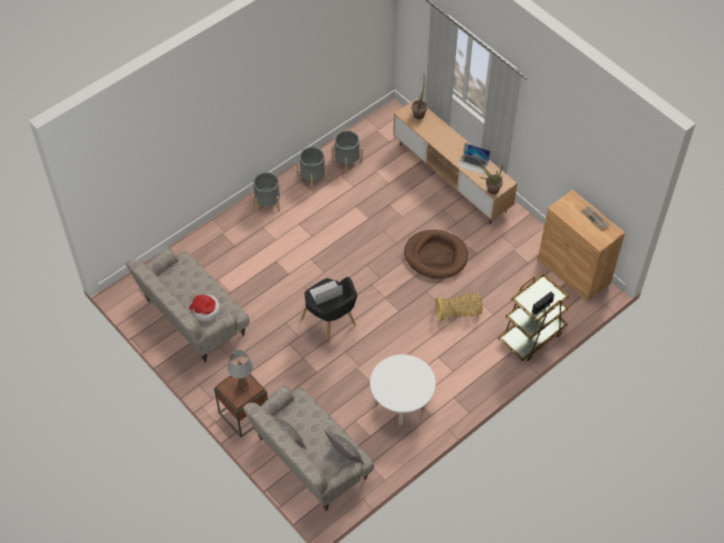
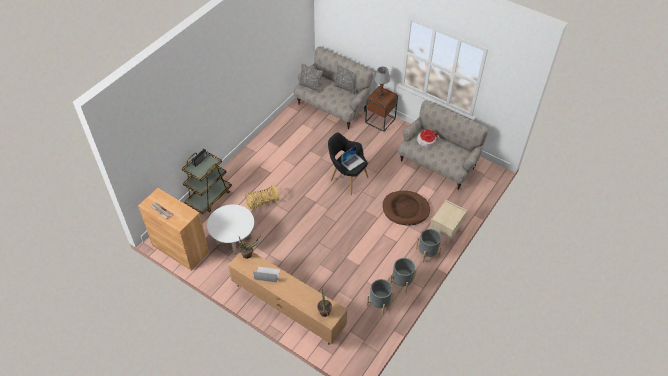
camera: 165 degrees right, 5 degrees down
white coffee table [370,354,436,425] -> white coffee table moved to [207,204,254,255]
brown dog bed [404,230,468,279] -> brown dog bed moved to [383,191,430,225]
none -> beige nightstand [430,200,467,246]

